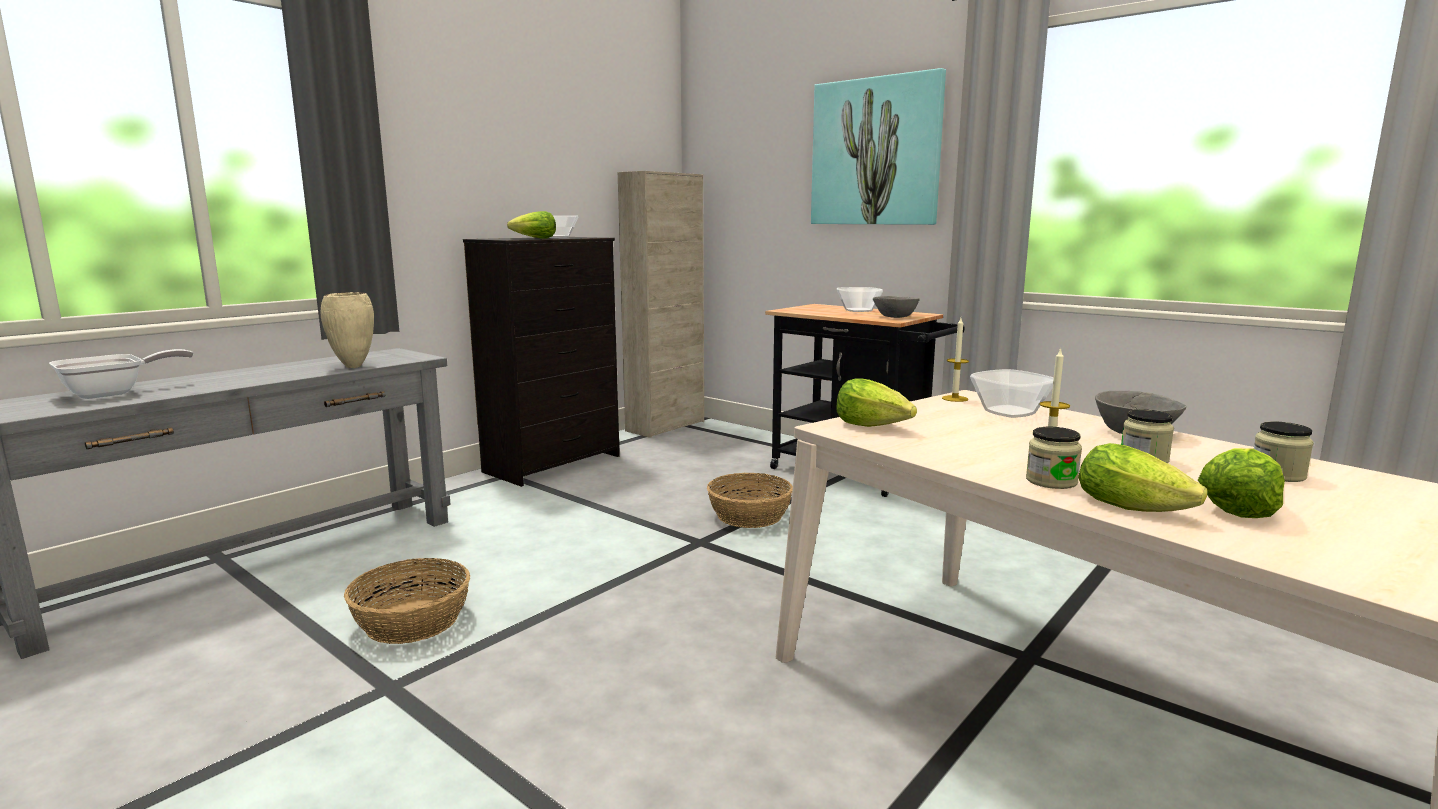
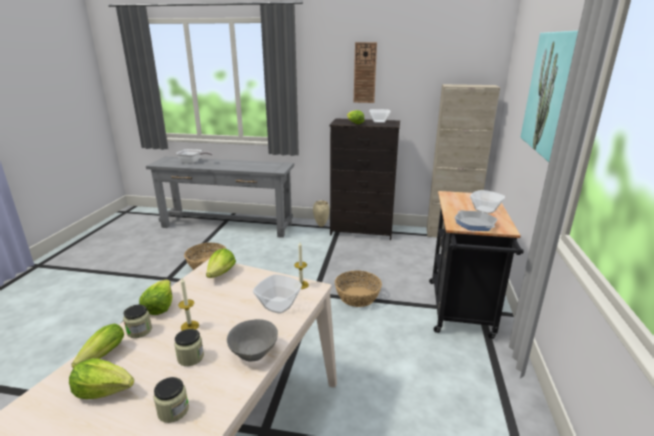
camera: 60 degrees right, 10 degrees up
beige vase [320,292,374,368] -> beige vase moved to [313,201,329,227]
grey bowl [873,296,920,318] -> frying pan [455,210,497,231]
none -> lettuce [139,280,172,315]
none -> wall clock [354,42,377,103]

